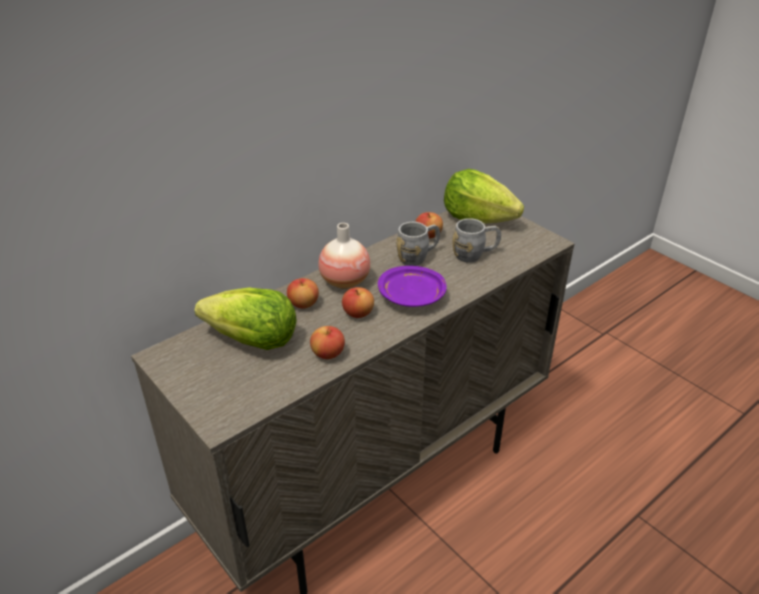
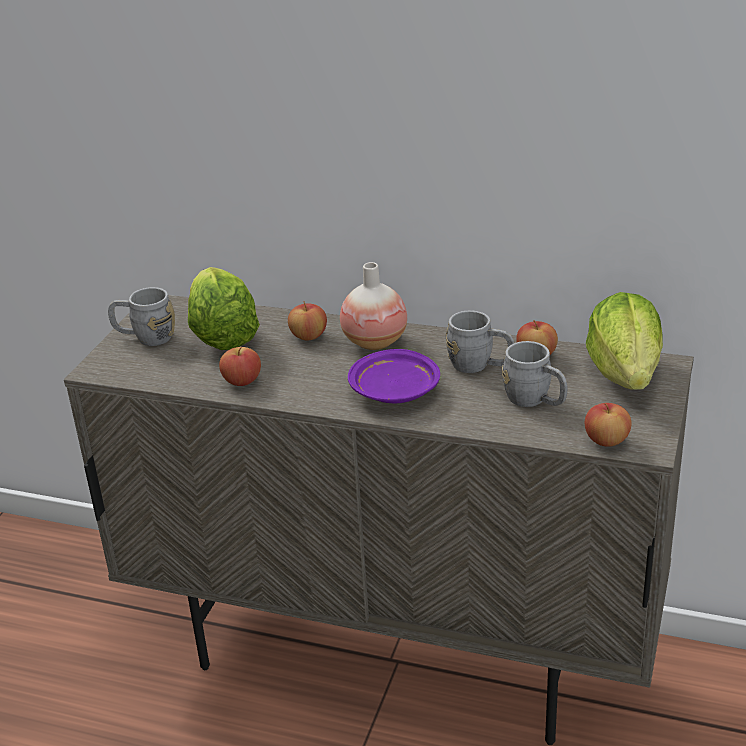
camera: 60 degrees right, 5 degrees down
apple [342,287,374,318] -> apple moved to [585,403,632,447]
none -> grey mug [108,287,175,346]

